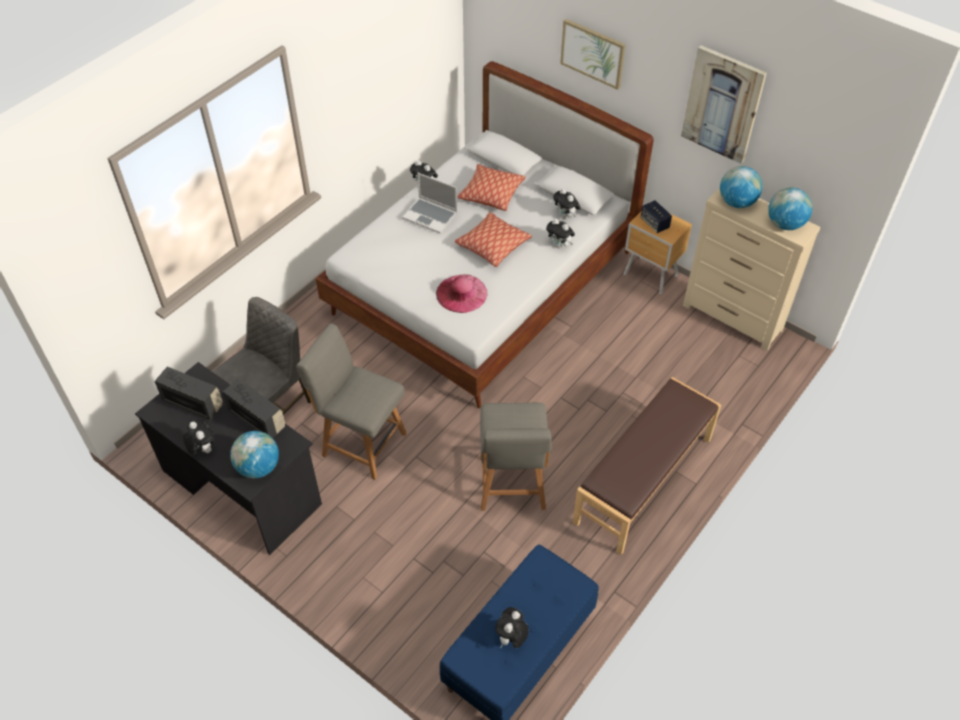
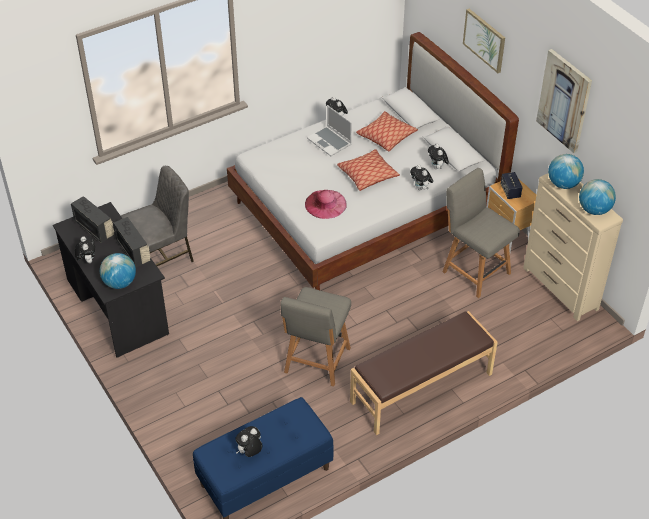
camera: 20 degrees right, 5 degrees down
grey chair [296,323,407,480] -> grey chair moved to [443,168,520,298]

